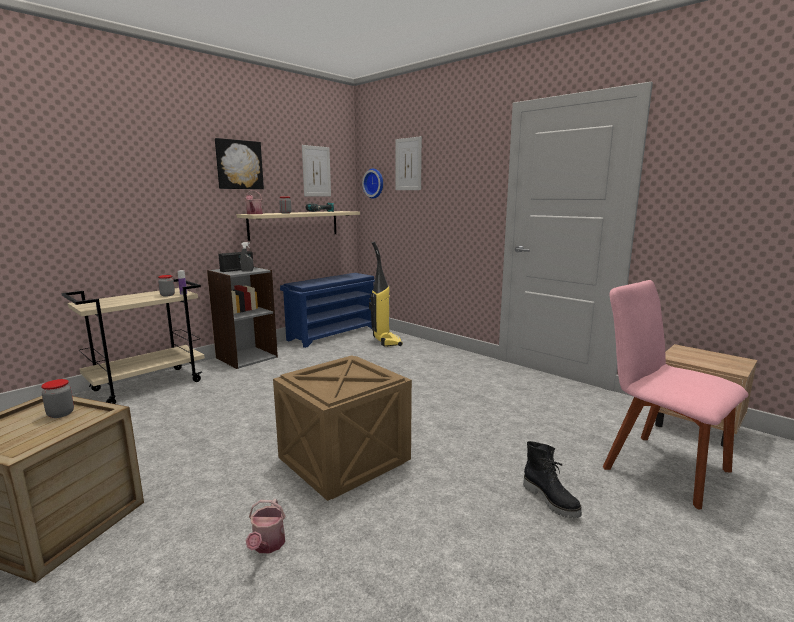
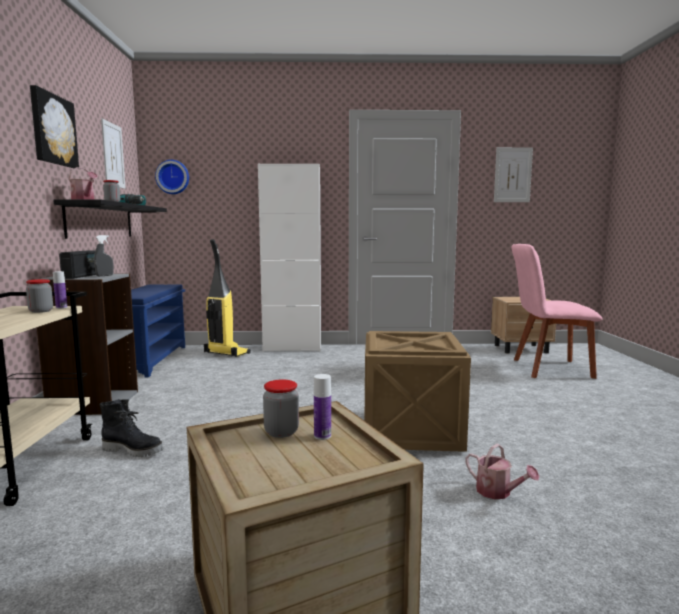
camera: 45 degrees left, 5 degrees down
beige shelf [236,211,360,241] -> black shelf [53,199,167,239]
picture [396,136,422,190] -> picture moved to [494,147,533,202]
black boot [523,441,582,518] -> black boot moved to [99,399,163,457]
none -> white cabinet [258,164,321,352]
none -> bottle [314,374,331,440]

